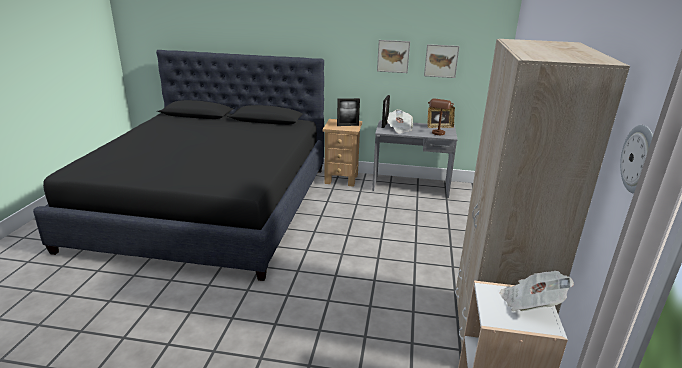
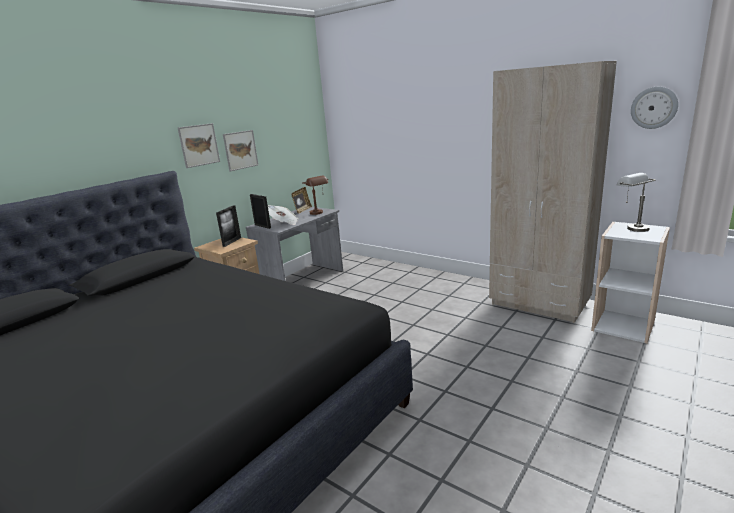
camera: 60 degrees left, 5 degrees down
picture [424,44,459,78] -> picture moved to [178,123,220,168]
newspaper [499,271,574,312] -> grey table lamp [617,173,656,232]

